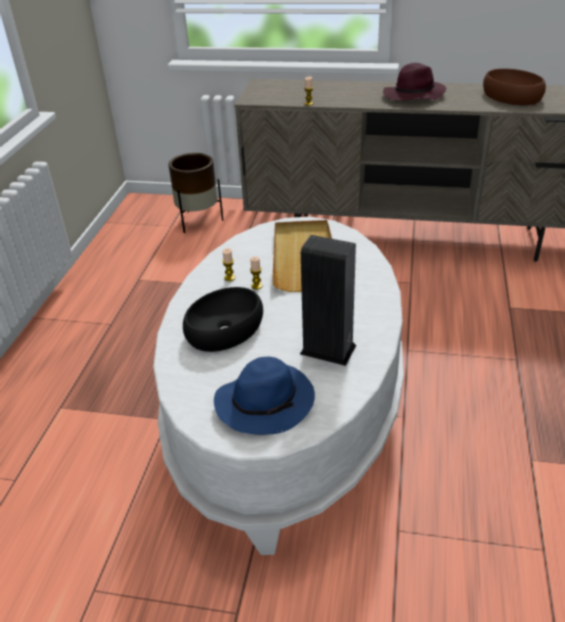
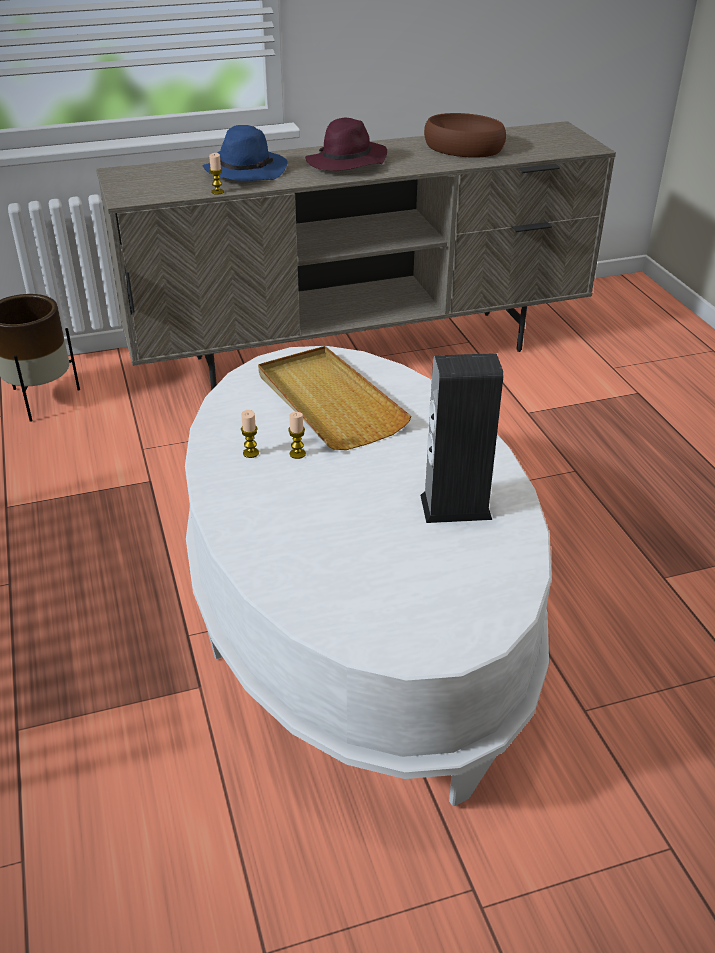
camera: 30 degrees left, 0 degrees up
black bowl [183,287,263,352] -> none
blue hat [214,357,315,435] -> blue hat moved to [203,125,288,181]

